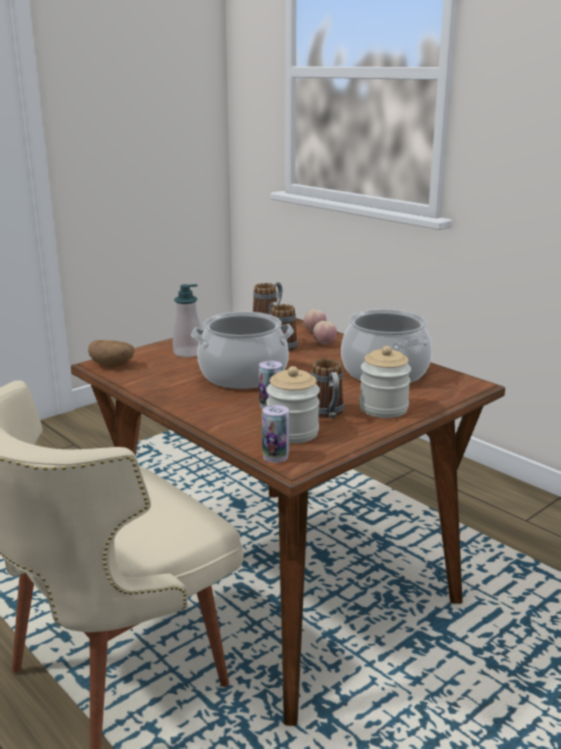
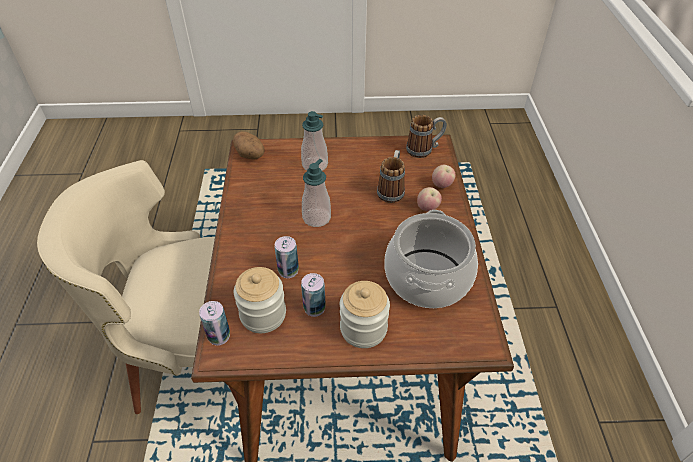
camera: 40 degrees right, 25 degrees up
cooking pot [191,312,294,389] -> soap dispenser [302,159,331,227]
mug [311,358,344,418] -> can [301,273,326,317]

